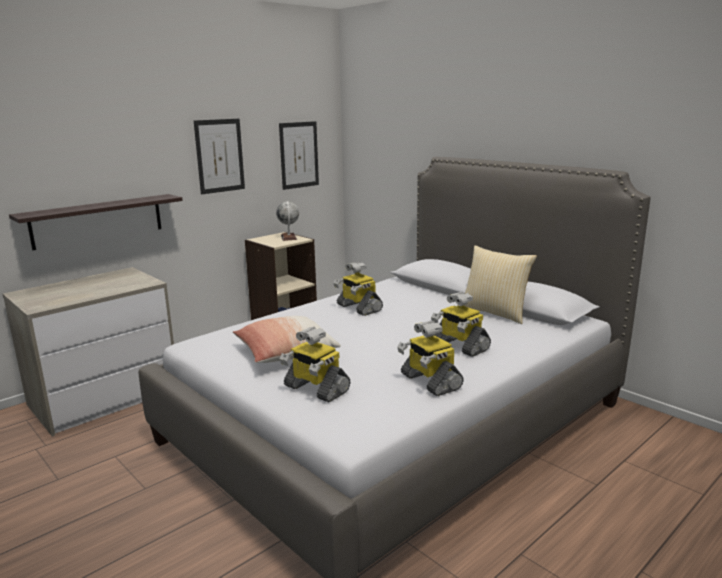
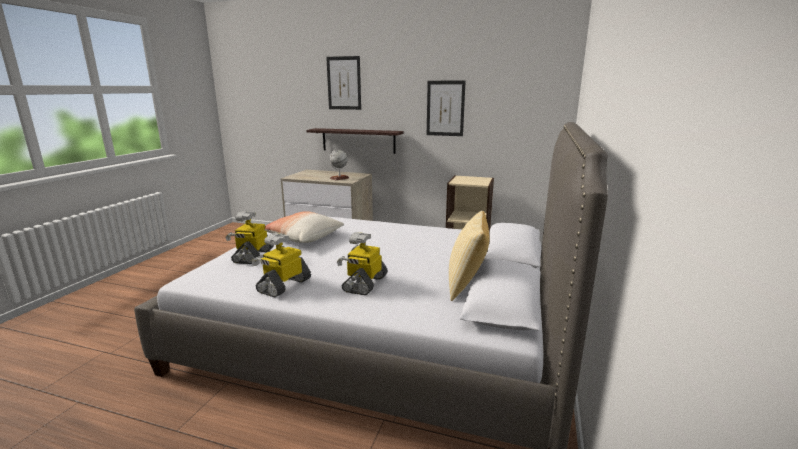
camera: 60 degrees right, 0 degrees up
globe [276,201,299,241] -> globe moved to [330,150,349,180]
picture [279,121,319,190] -> picture moved to [326,56,361,110]
toy robot [334,262,383,316] -> none

